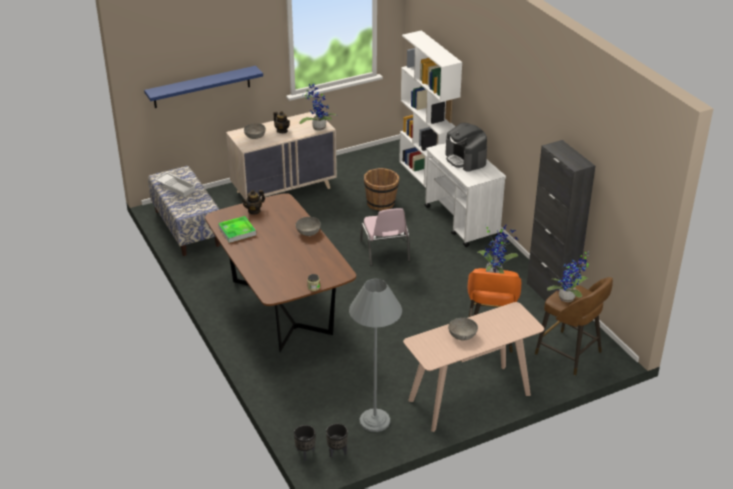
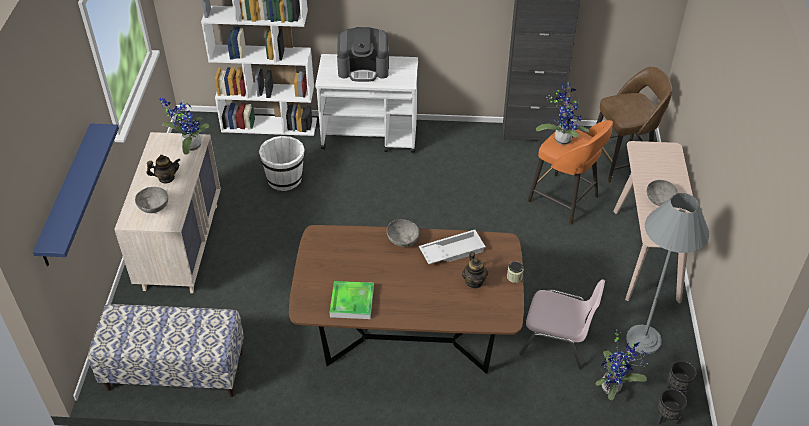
camera: 60 degrees left, 10 degrees up
white tray [154,172,196,197] -> white tray moved to [419,230,486,264]
teapot [242,190,265,215] -> teapot moved to [462,252,488,288]
pink chair [360,208,410,266] -> pink chair moved to [519,279,605,369]
brown bucket [364,168,399,211] -> white bucket [259,136,305,191]
potted plant [547,251,589,302] -> potted plant moved to [596,332,648,400]

